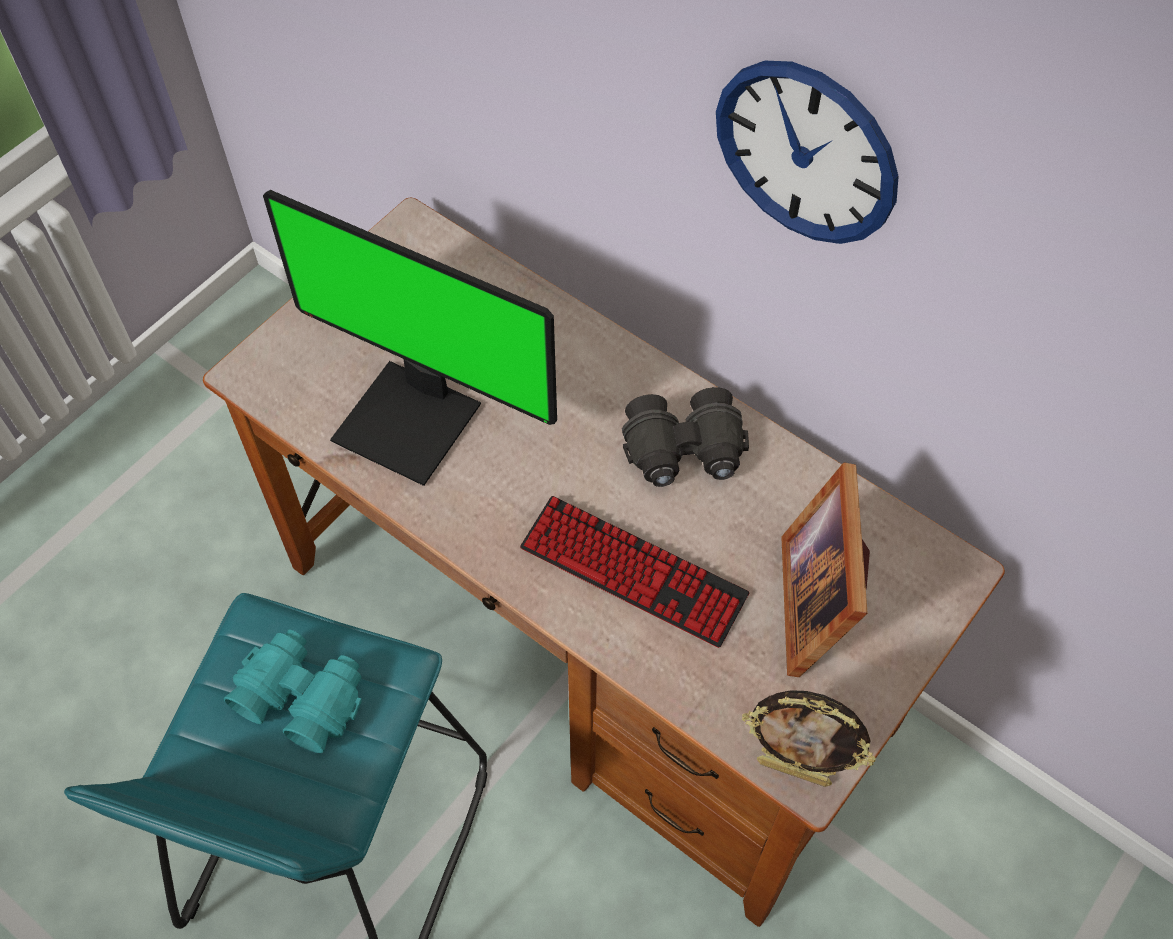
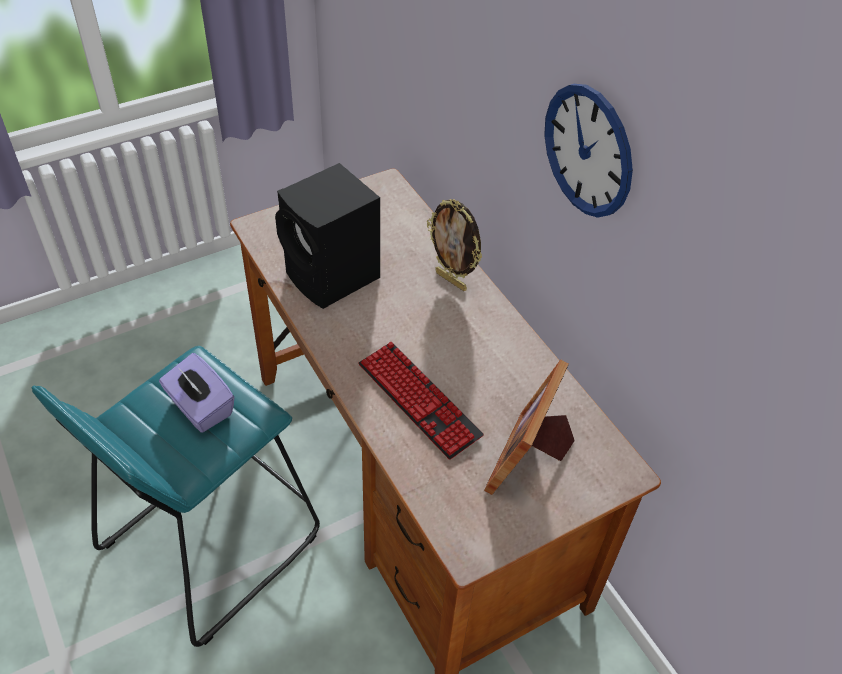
camera: 20 degrees right, 10 degrees down
turquoise binoculars [224,630,362,753] -> purple tissue box [159,353,235,432]
monitor [263,190,557,486] -> black speaker [275,163,380,309]
black binoculars [622,387,749,487] -> none
picture frame [742,690,876,787] -> picture frame moved to [427,199,482,291]

